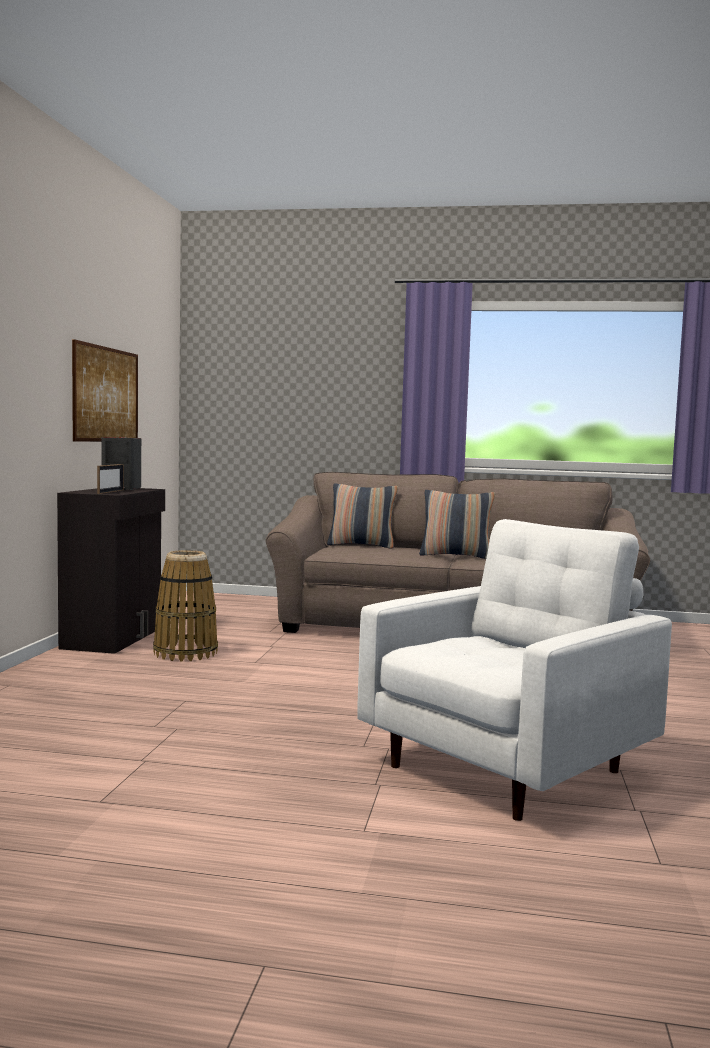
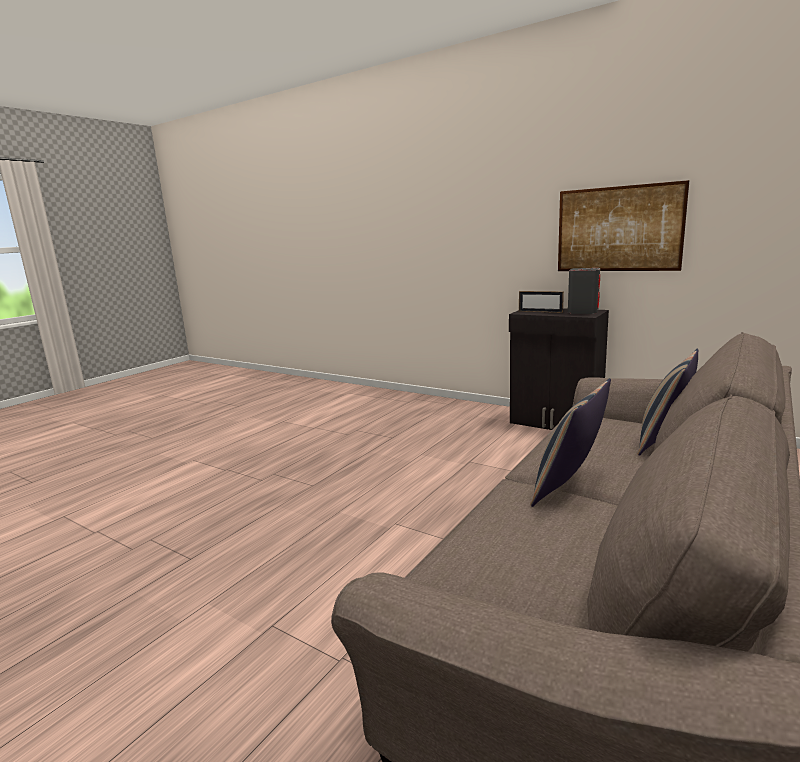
camera: 115 degrees right, 10 degrees up
basket [153,550,218,661] -> none
white armchair [357,519,672,821] -> none

